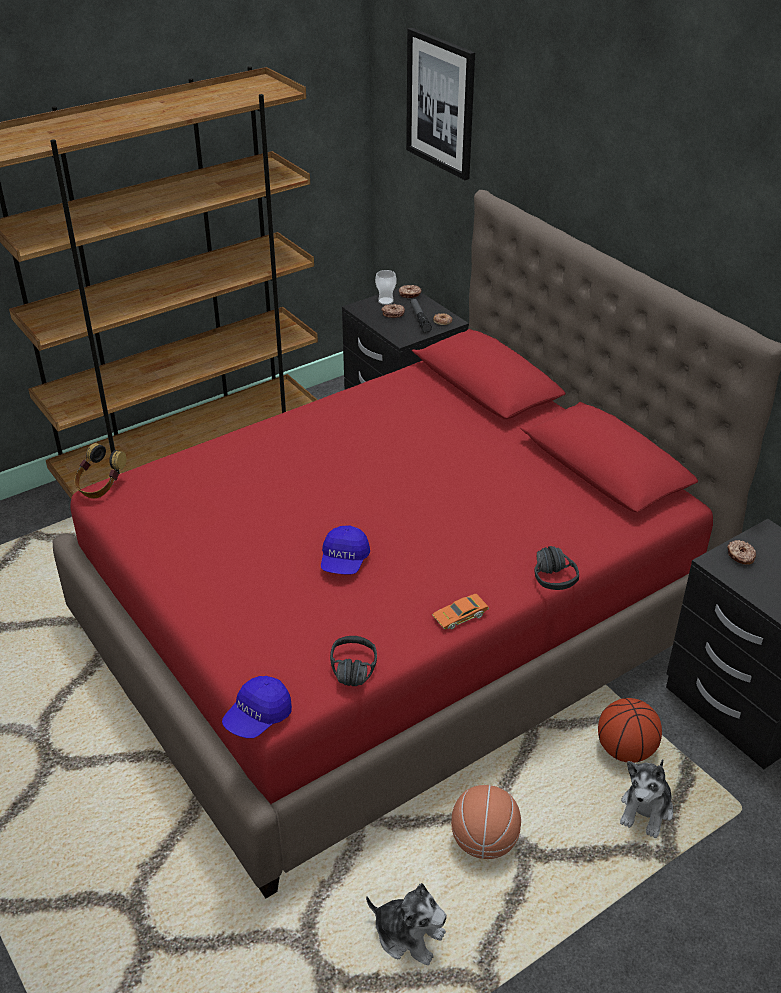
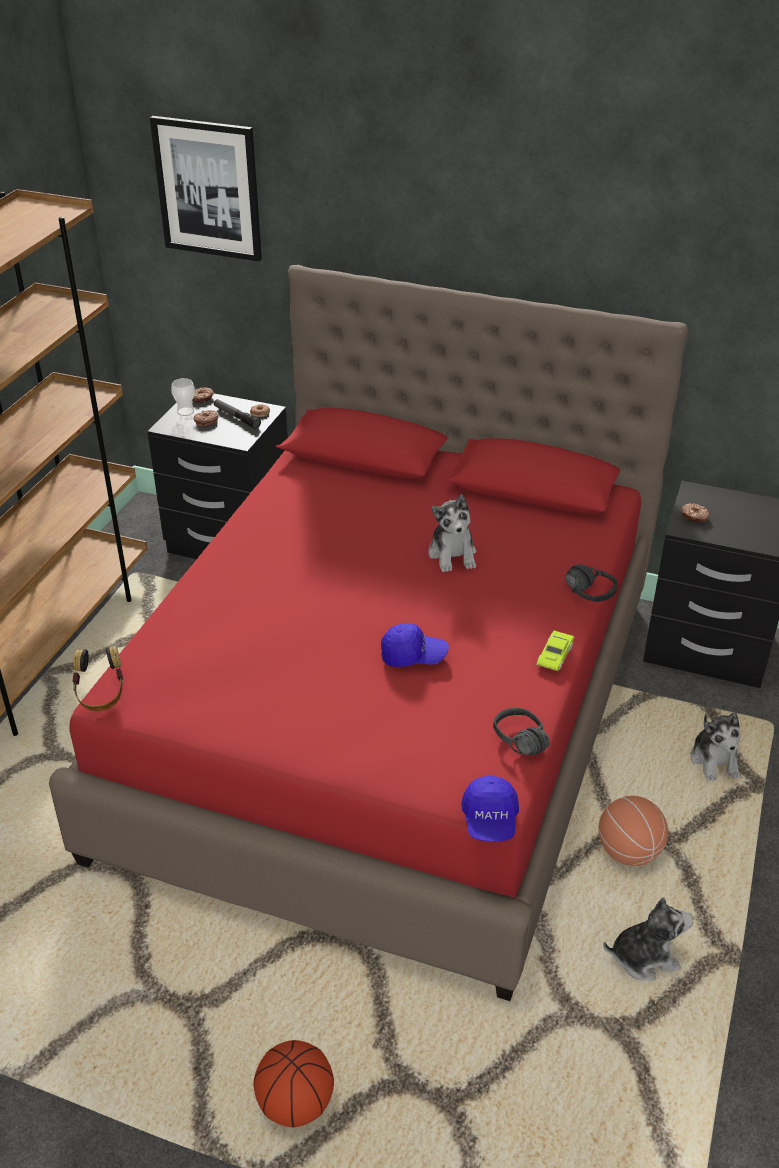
camera: 35 degrees left, 0 degrees up
blue cap [321,525,370,574] -> blue cap turned 60 degrees counterclockwise [381,623,449,667]
orange toy car [432,594,489,629] -> green toy car [536,631,574,671]
basketball [598,698,662,763] -> basketball moved to [254,1040,334,1127]
none -> plush toy [428,494,477,572]

